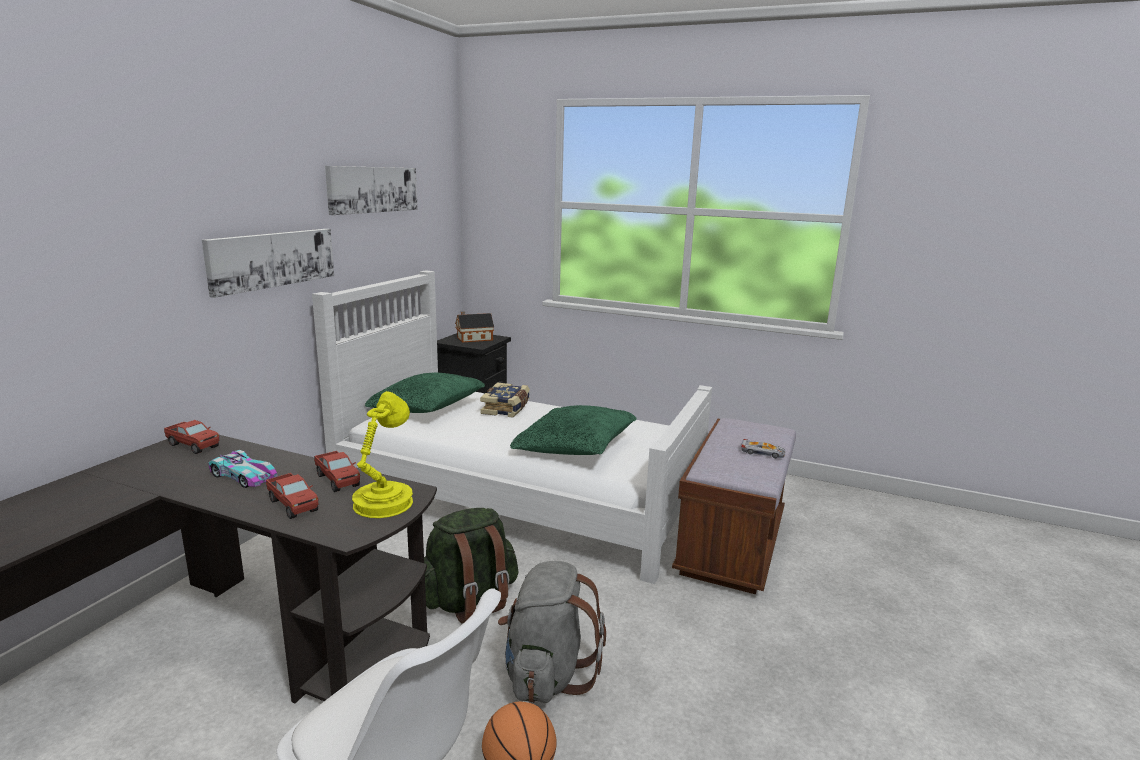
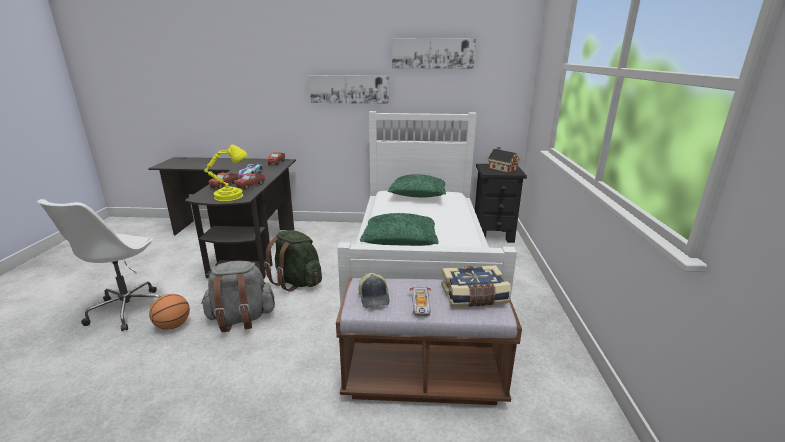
camera: 70 degrees right, 5 degrees up
book [480,383,530,418] -> book moved to [441,265,511,307]
none -> cap [359,273,389,308]

